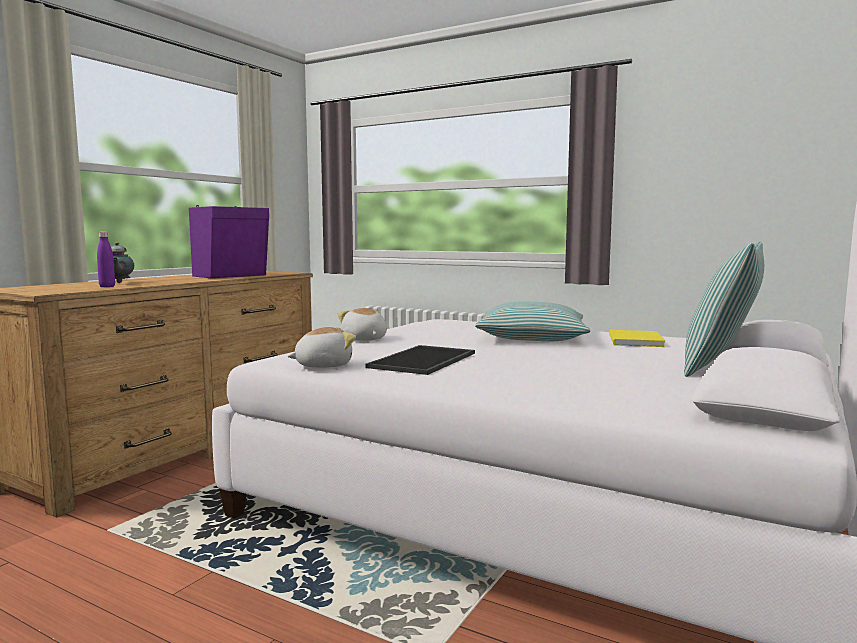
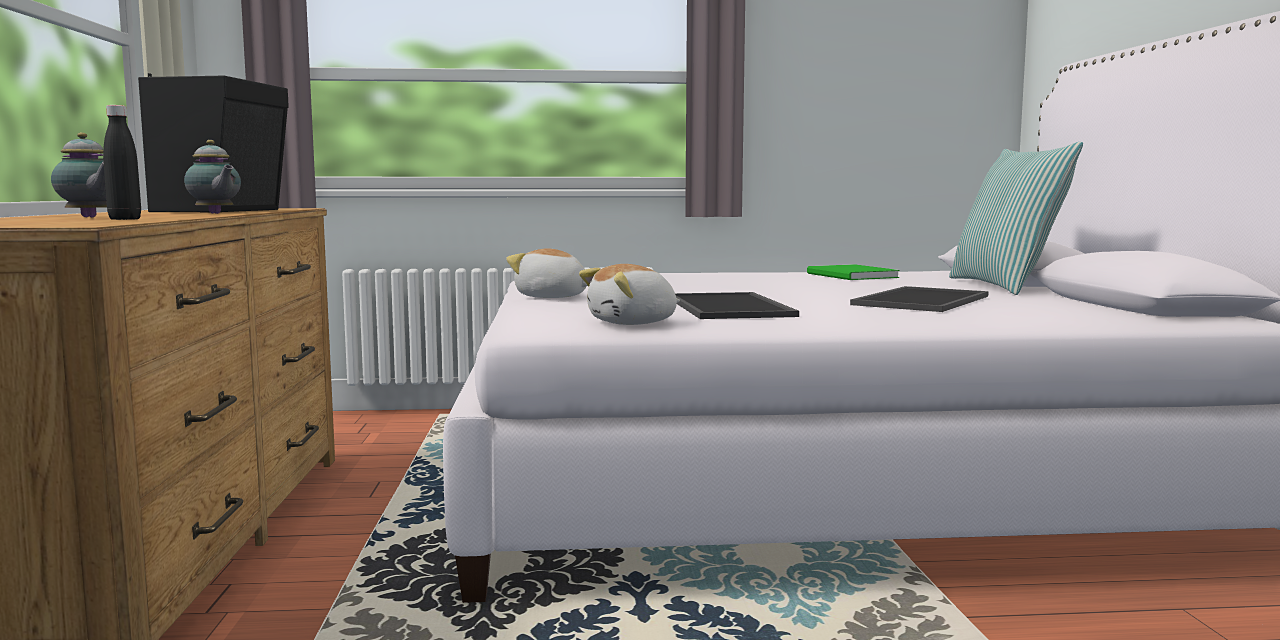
camera: 35 degrees left, 0 degrees up
purple bottle [97,232,115,287] -> black bottle [103,105,141,220]
purple speaker [189,205,269,278] -> black speaker [138,73,289,212]
plush toy [287,327,356,368] -> plush toy turned 150 degrees counterclockwise [579,264,680,325]
pillow [475,301,590,341] -> none
yellow book [609,330,665,347] -> green book [807,264,900,280]
none -> teapot [184,140,241,214]
none -> tray [850,286,989,312]

